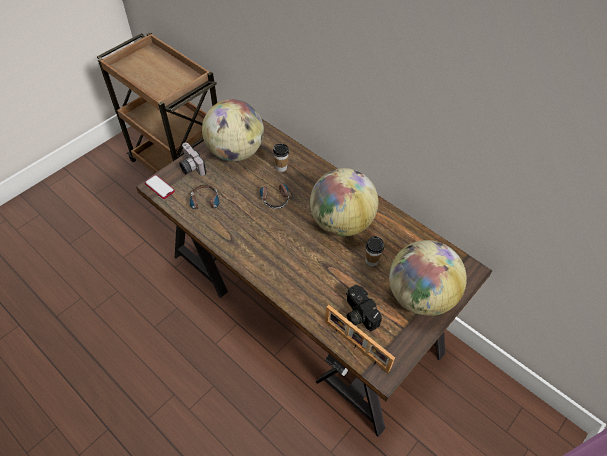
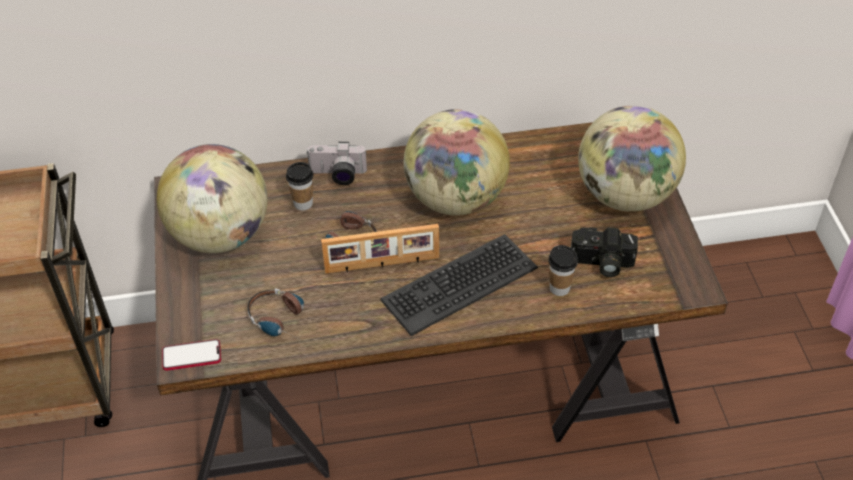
camera: 50 degrees left, 5 degrees down
camera [179,143,207,176] -> camera moved to [307,142,367,185]
picture frame [325,305,395,373] -> picture frame moved to [321,224,439,274]
cup [366,236,384,267] -> cup moved to [548,245,578,296]
none -> keyboard [380,234,538,336]

